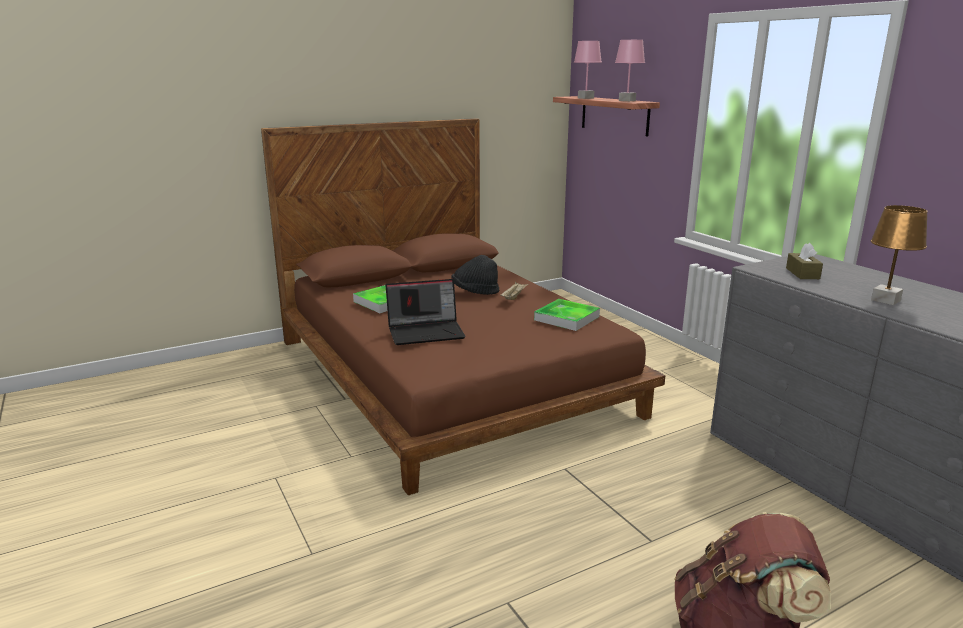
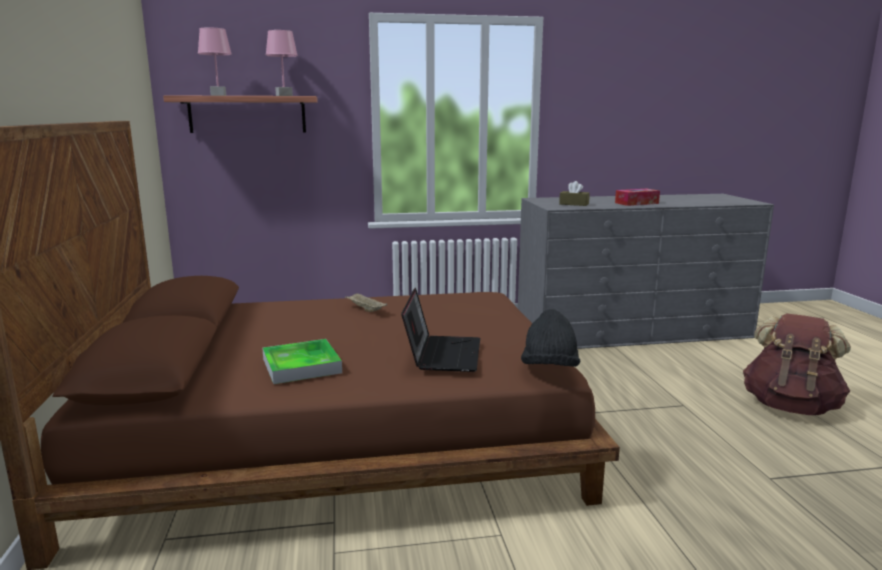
camera: 70 degrees left, 5 degrees down
black hat [452,255,499,295] -> black hat moved to [521,309,580,367]
tray [534,299,600,331] -> none
brown table lamp [871,205,928,305] -> tissue box [615,189,660,206]

